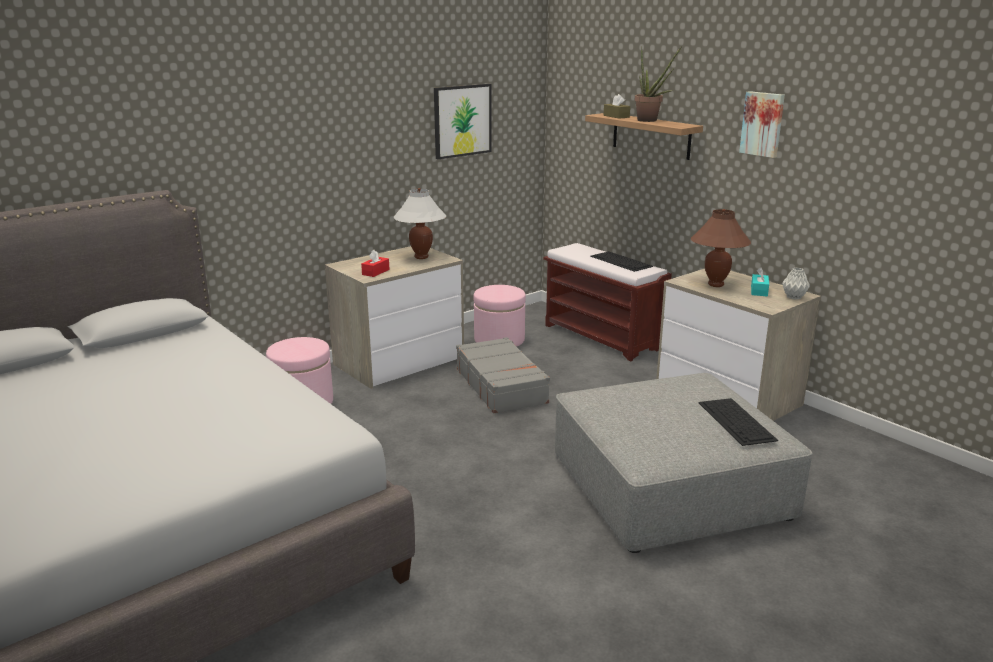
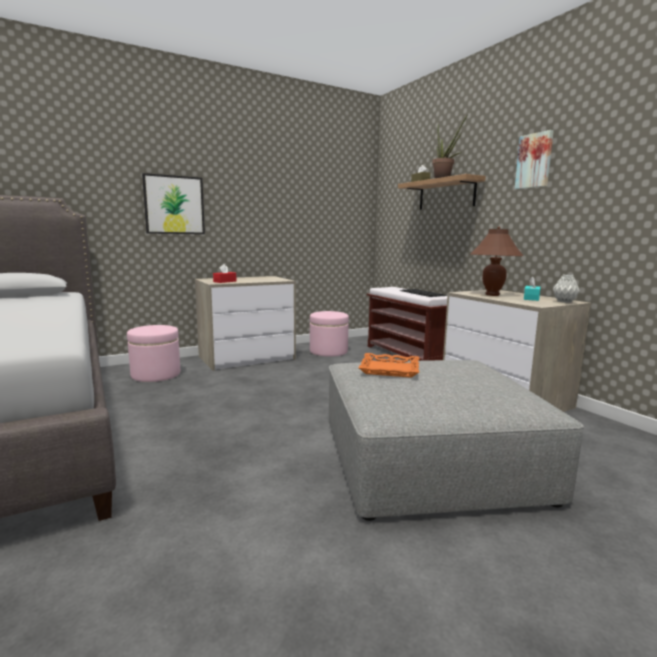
camera: 10 degrees right, 10 degrees down
white table lamp [394,188,446,259] -> none
picture [434,84,492,159] -> picture moved to [142,173,205,234]
grey suitcase [456,337,550,413] -> none
keyboard [698,398,778,446] -> none
none -> orange tray [358,353,419,378]

